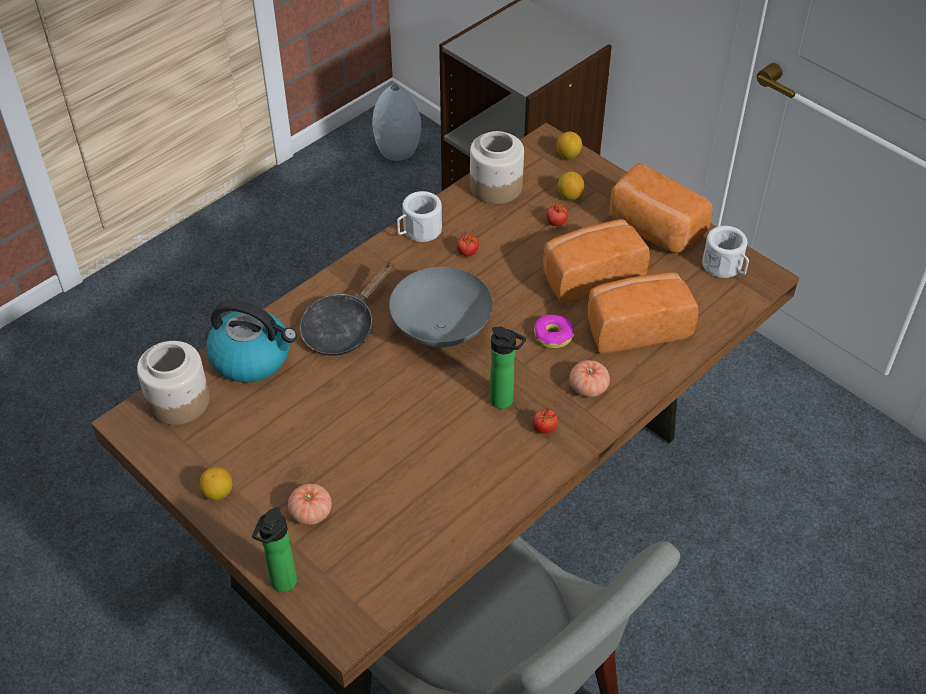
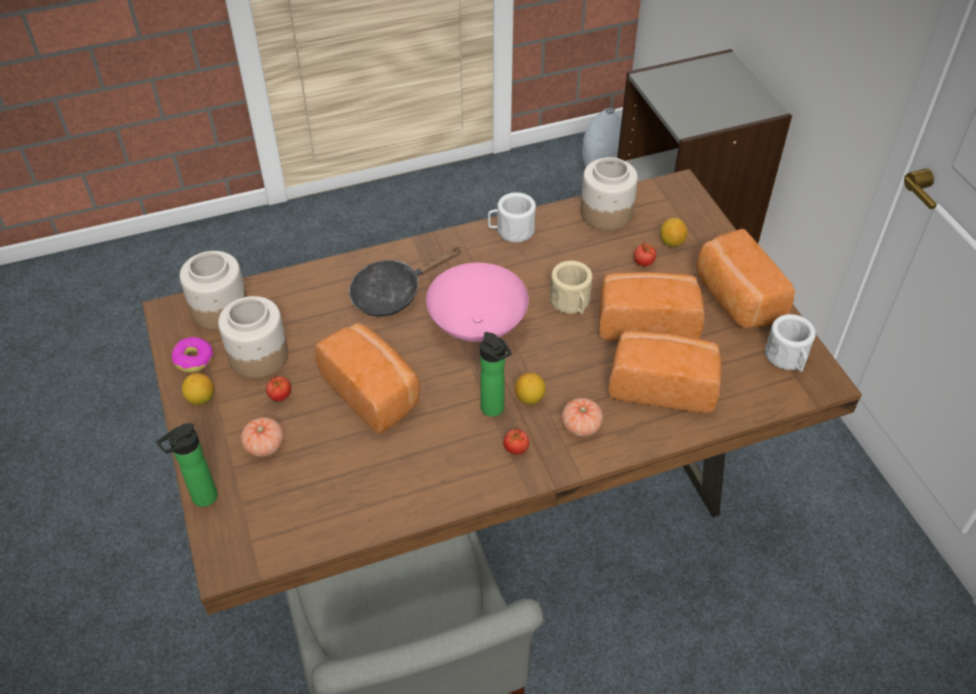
camera: 25 degrees right, 0 degrees up
kettle [206,300,297,383] -> none
grey bowl [389,267,493,347] -> pink bowl [426,263,529,342]
tomato [457,231,479,257] -> tomato moved to [266,374,291,401]
donut [534,315,574,348] -> donut moved to [172,337,214,372]
lemon [556,132,582,159] -> lemon moved to [515,373,546,405]
none -> jar [218,296,288,378]
none -> bread [315,323,420,434]
none -> beige mug [550,261,592,314]

